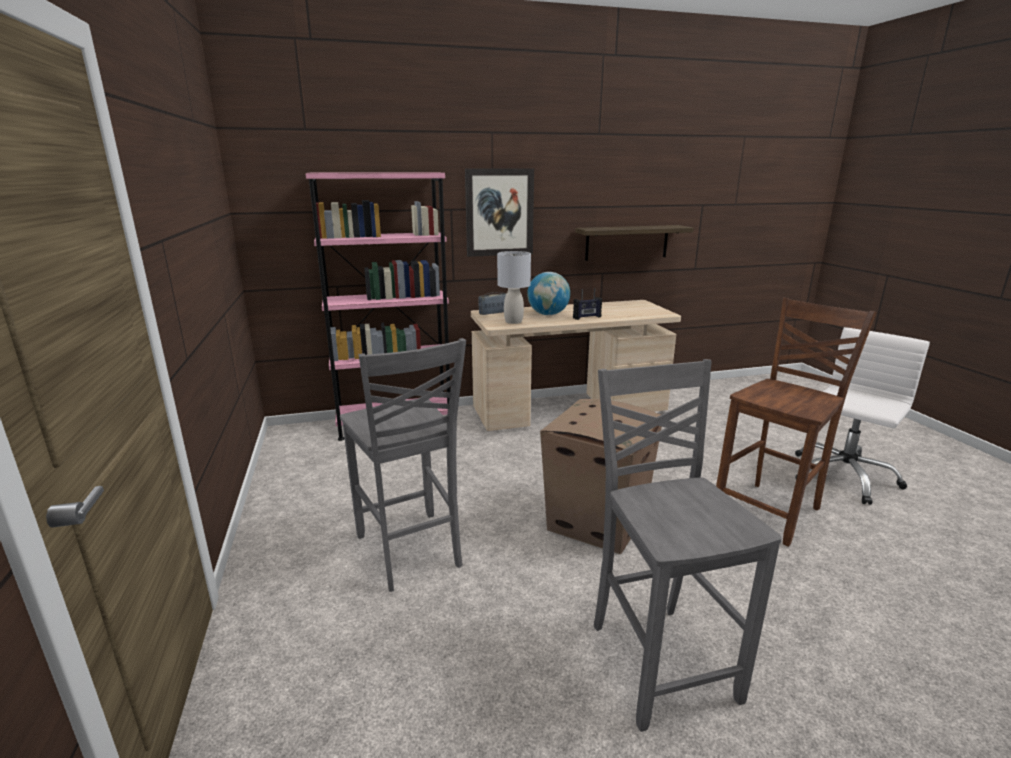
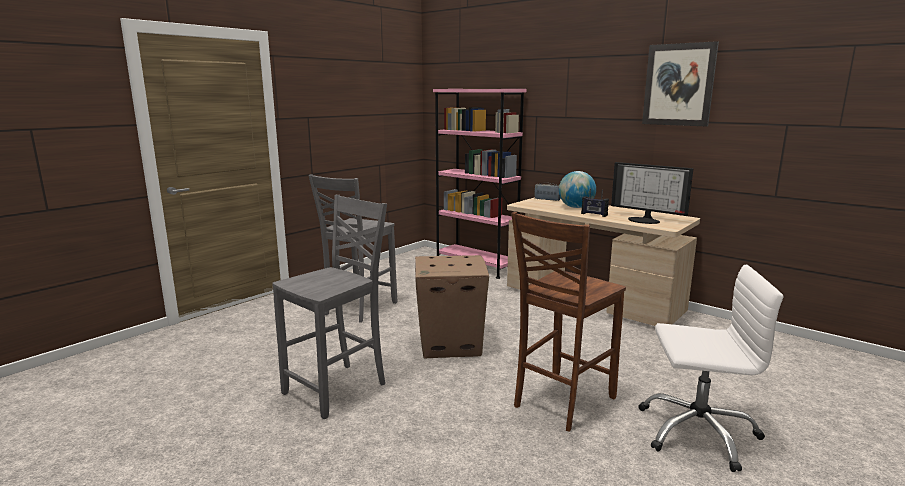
camera: 55 degrees right, 5 degrees down
picture [465,168,534,257] -> picture moved to [642,41,719,127]
grey table lamp [497,251,531,324] -> none
shelf [575,225,694,261] -> none
brown chair [716,298,876,547] -> brown chair turned 120 degrees clockwise [511,212,626,432]
none -> monitor [611,162,693,224]

